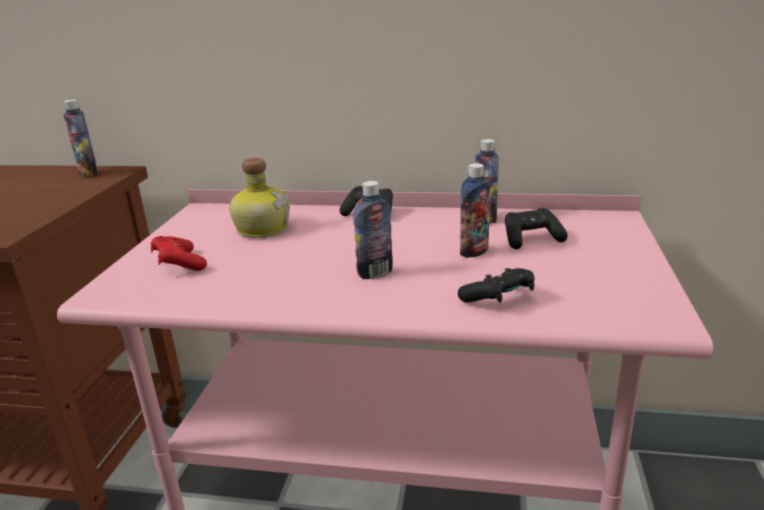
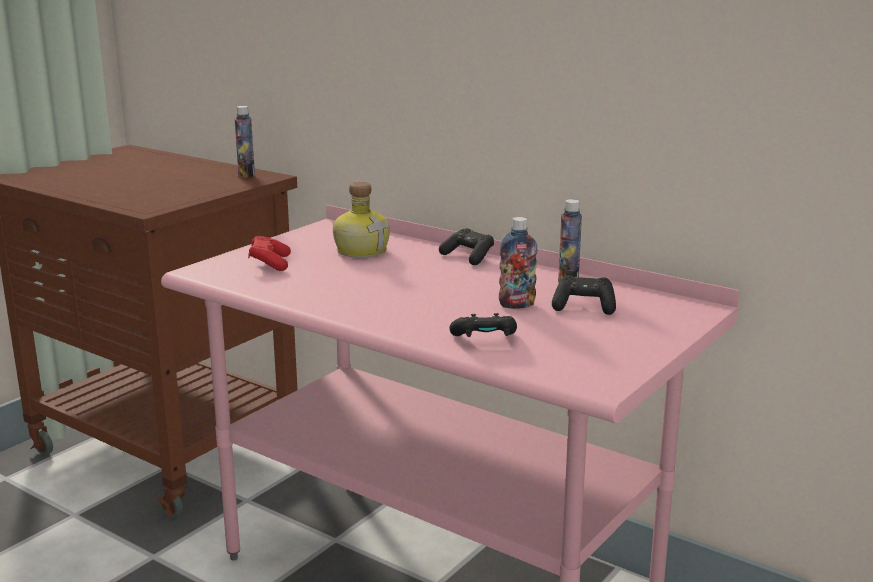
camera: 25 degrees right, 5 degrees down
bottle [353,181,393,279] -> none

